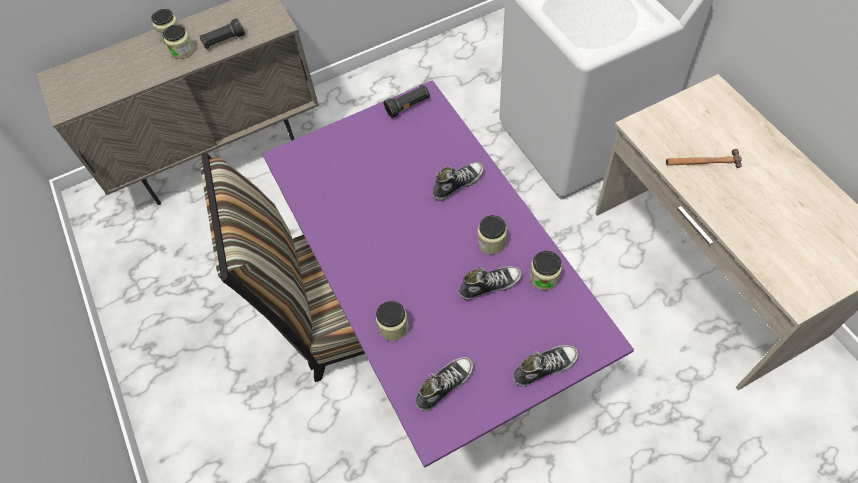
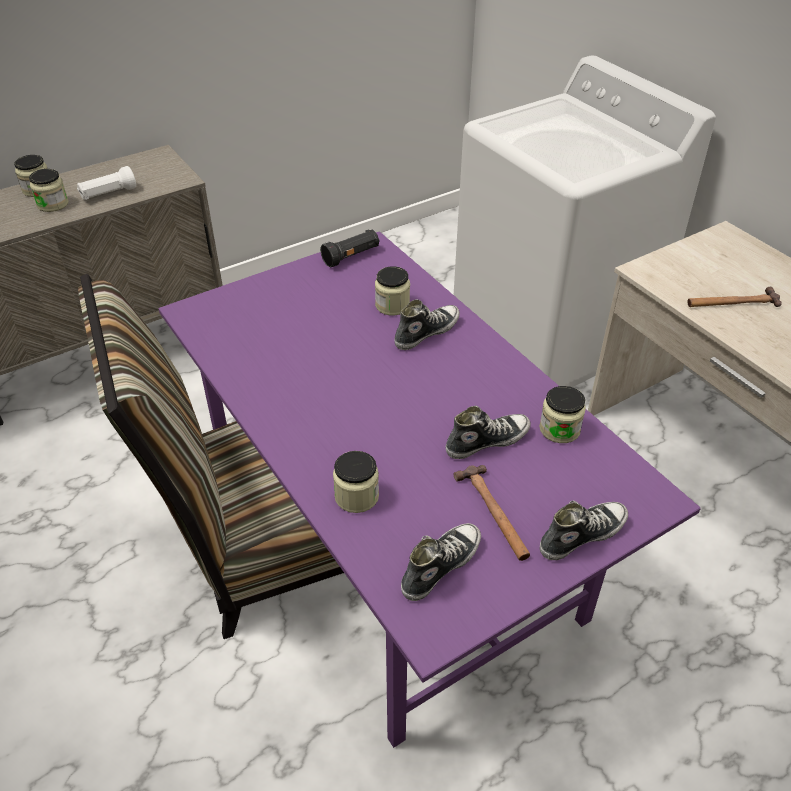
camera: 10 degrees left, 15 degrees down
black flashlight [200,18,245,49] -> white flashlight [77,166,136,200]
jar [477,215,507,254] -> jar moved to [375,266,410,315]
none -> hammer [454,465,530,561]

